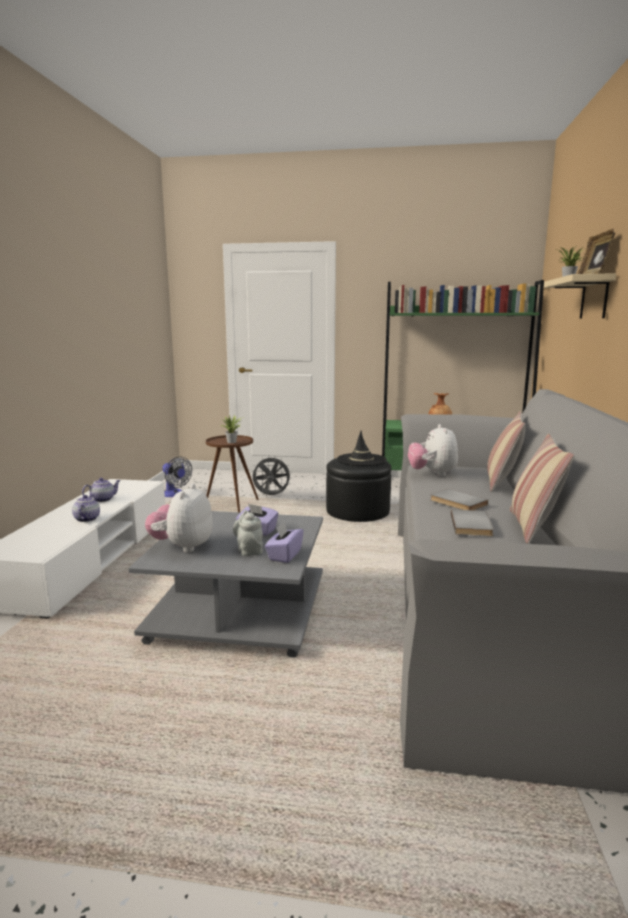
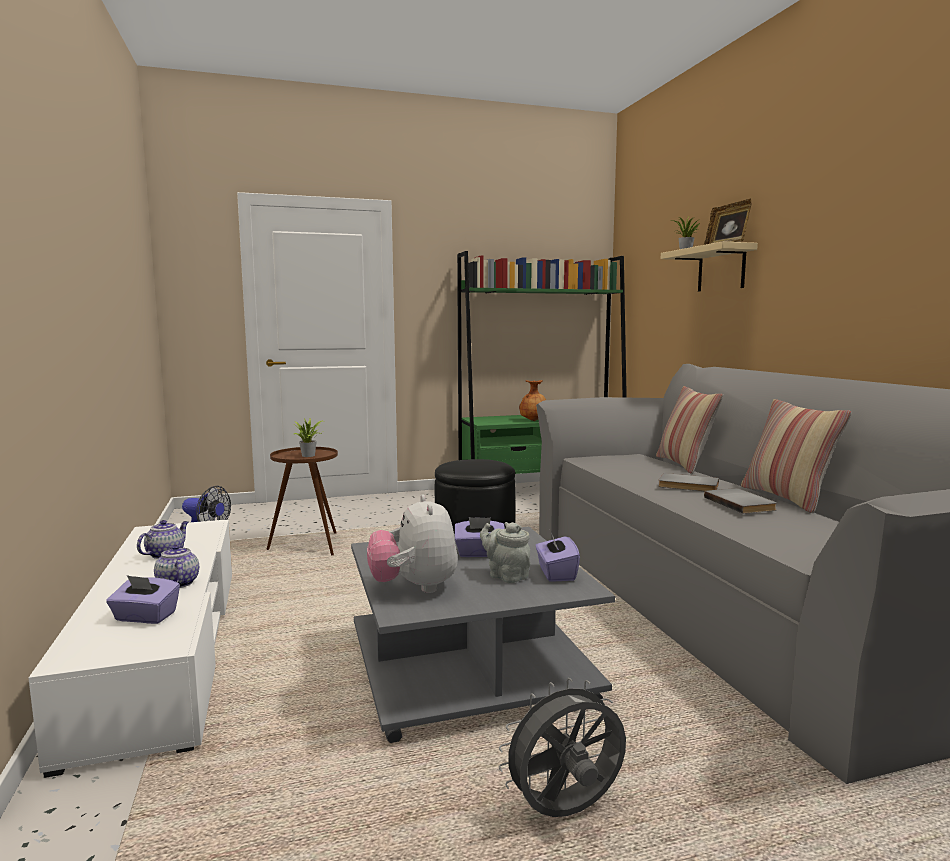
camera: 25 degrees left, 5 degrees down
grey fan [252,455,290,495] -> grey fan moved to [499,678,626,817]
black hat [337,431,387,466] -> none
plush toy [408,424,458,477] -> none
none -> purple tissue box [106,575,180,624]

